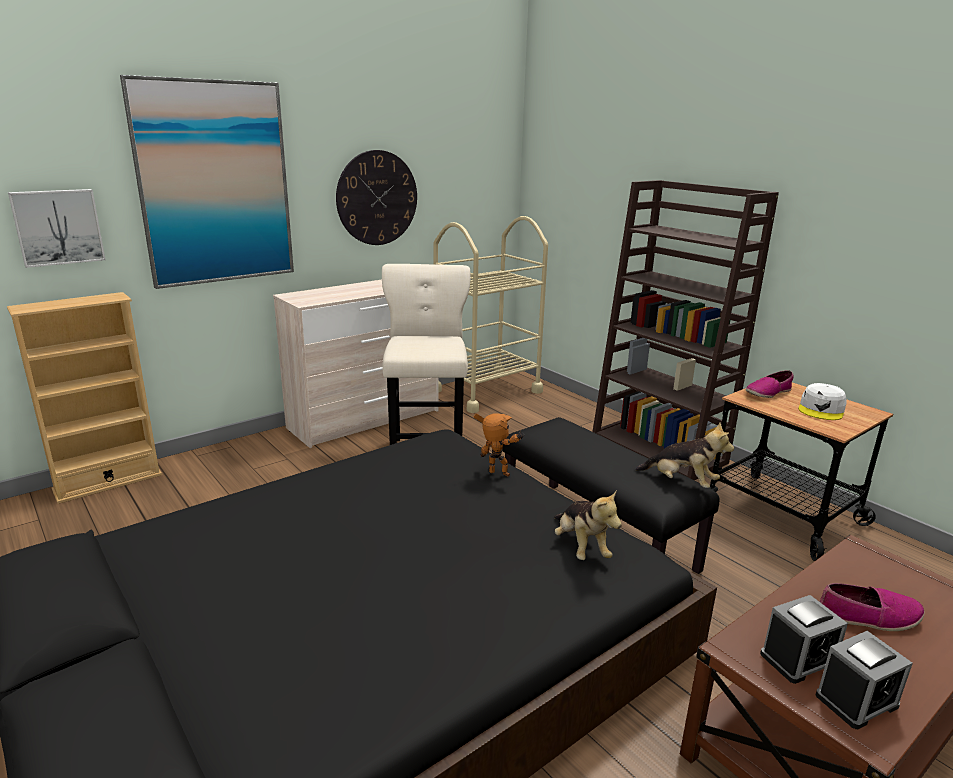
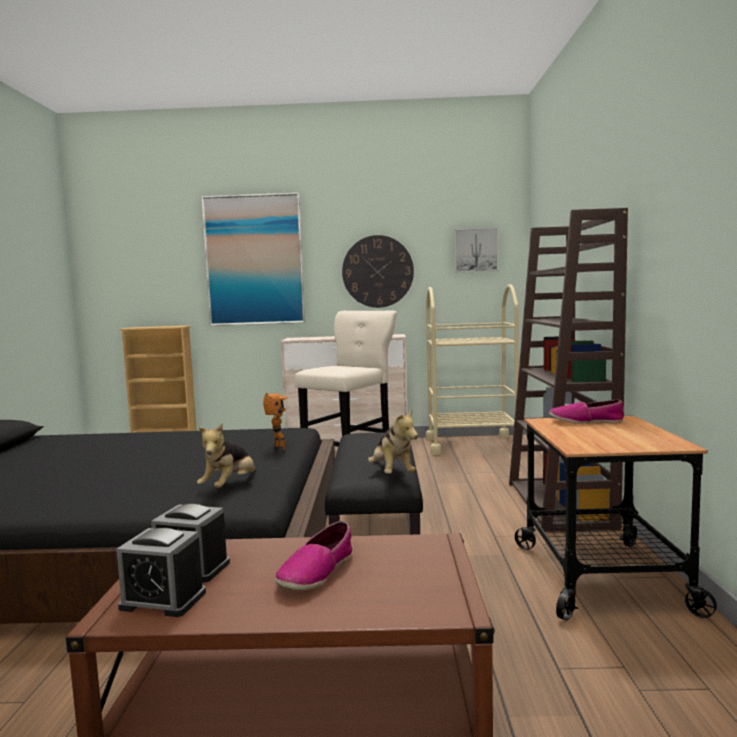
camera: 40 degrees right, 15 degrees down
picture [8,189,106,268] -> picture moved to [454,228,498,273]
white cap [798,383,847,420] -> none
shoe [819,583,925,631] -> shoe turned 75 degrees clockwise [275,521,353,590]

